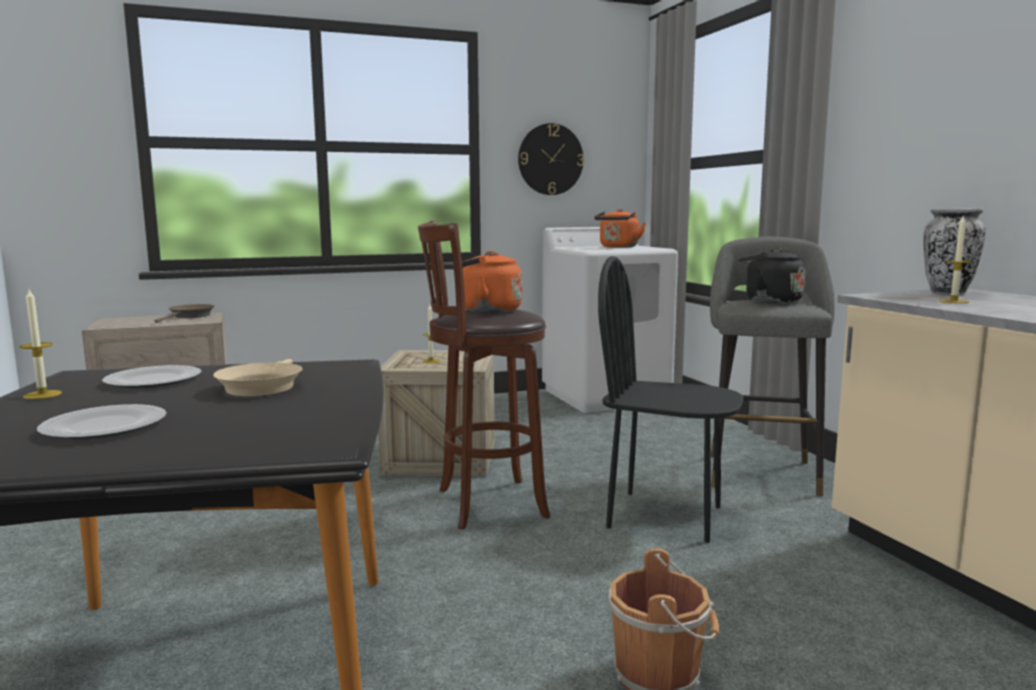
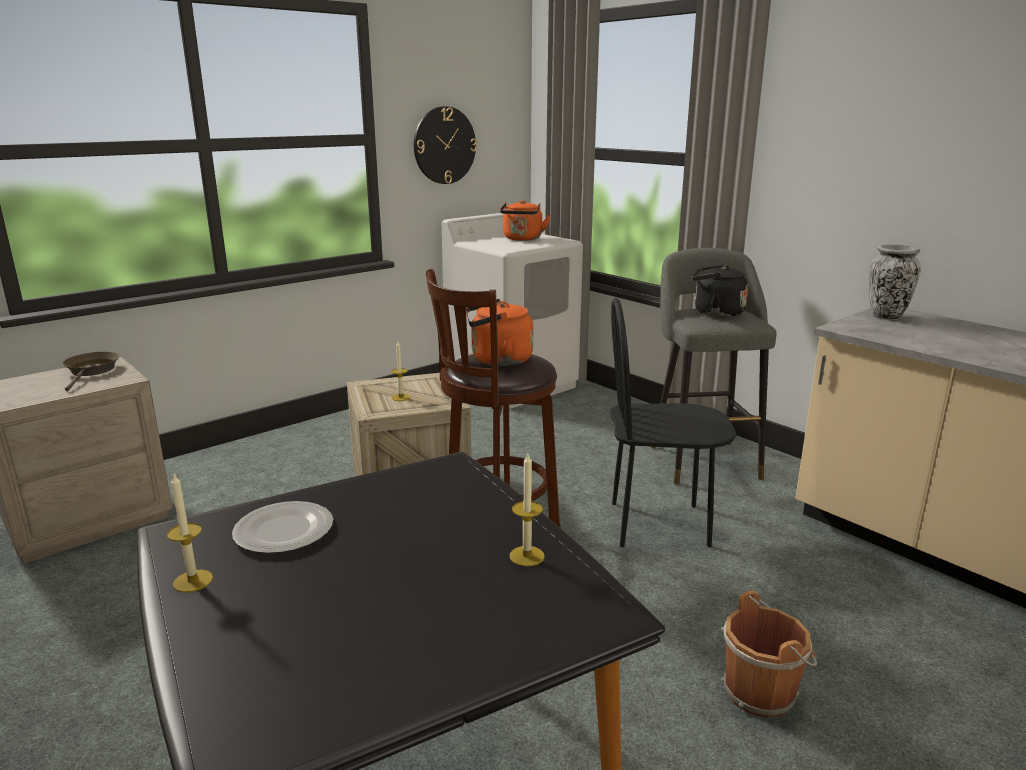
camera: 20 degrees left, 10 degrees up
plate [37,404,167,439] -> none
beige frying pan [213,359,302,396] -> none
candle [939,216,972,303] -> candle moved to [509,454,545,567]

